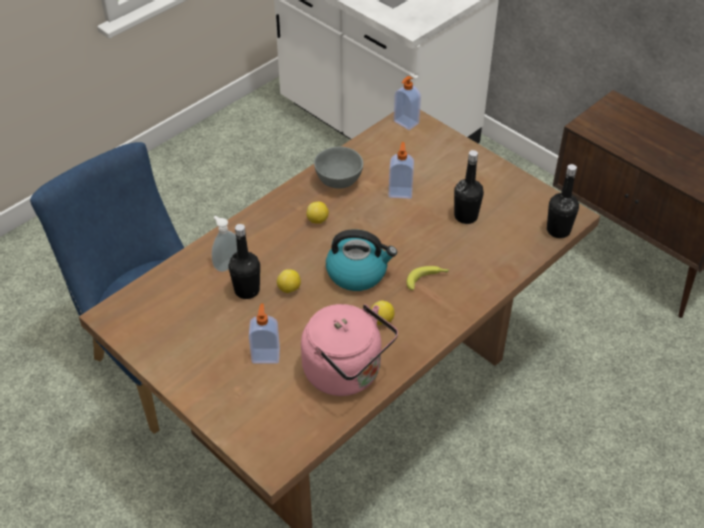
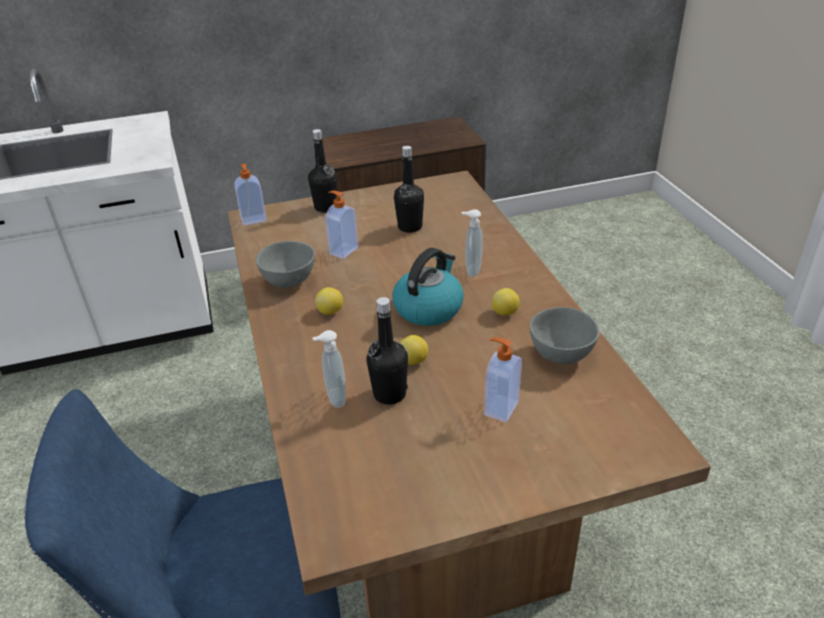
camera: 60 degrees left, 10 degrees down
pink kettle [301,304,398,396] -> grey bowl [530,307,600,364]
banana [406,266,449,290] -> soap dispenser [462,209,483,277]
black bottle [547,164,579,238] -> black bottle moved to [308,129,337,213]

